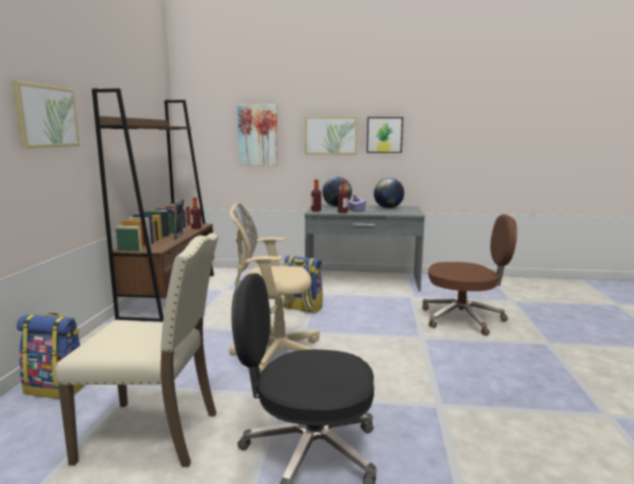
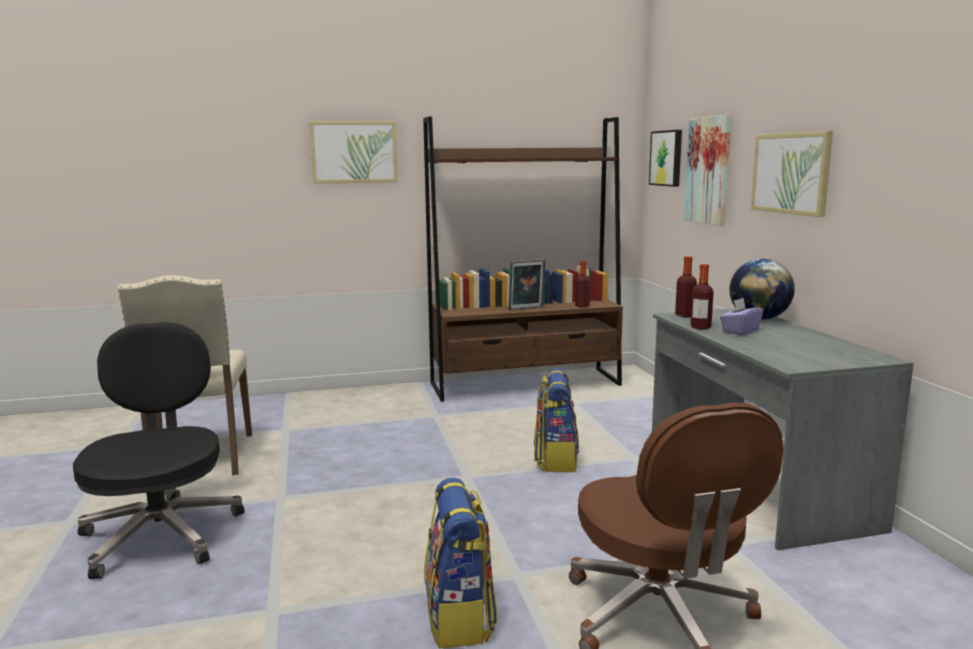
camera: 70 degrees right, 0 degrees up
backpack [17,313,85,398] -> backpack moved to [424,478,498,648]
beige office chair [229,203,320,374] -> none
picture [367,117,403,153] -> picture moved to [649,130,682,187]
globe [374,178,404,208] -> none

